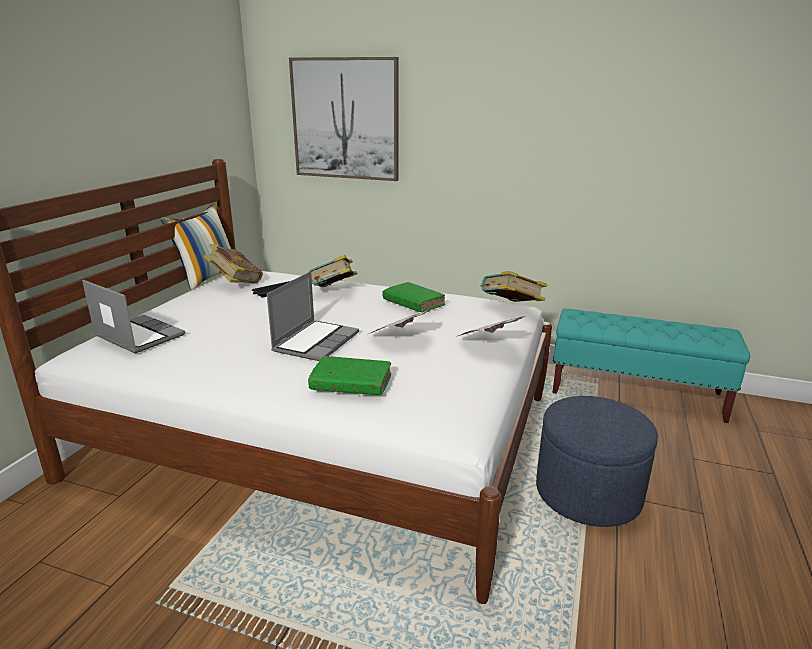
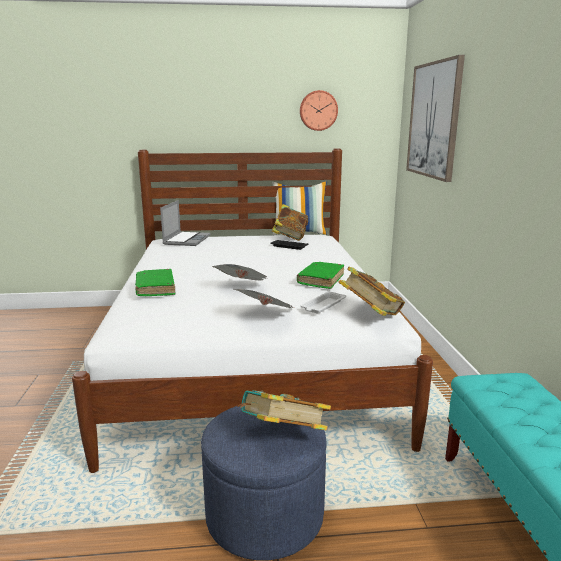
camera: 65 degrees right, 5 degrees down
laptop [267,271,359,361] -> none
book [308,255,358,287] -> book moved to [237,390,331,431]
none -> wall clock [300,90,338,131]
none -> white tray [300,291,346,314]

